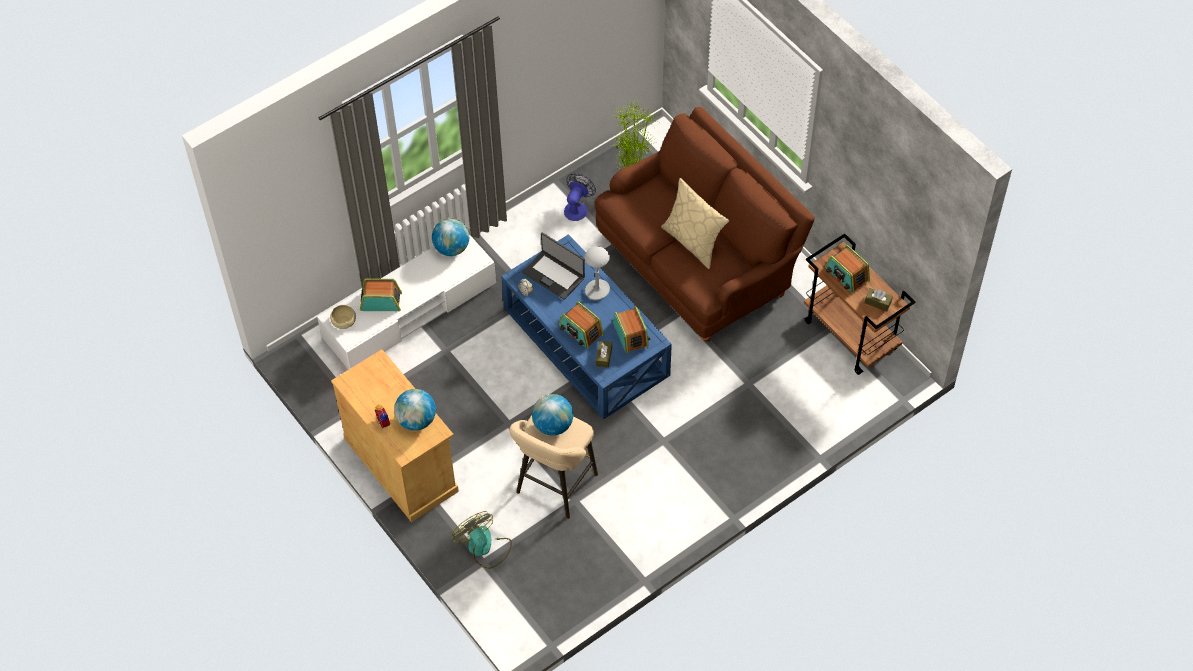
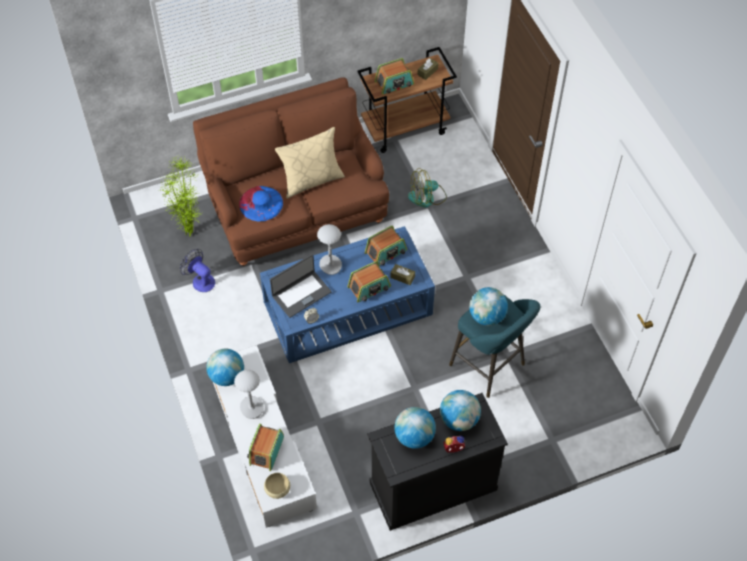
camera: 75 degrees left, 0 degrees up
beige cabinet [331,349,459,522] -> black cabinet [367,393,508,531]
fan [452,511,512,569] -> fan moved to [408,168,447,208]
beige stool [509,416,598,519] -> turquoise stool [449,295,541,398]
radio [613,306,650,354] -> radio turned 150 degrees clockwise [365,225,407,266]
none -> grey table lamp [234,370,264,419]
none -> blue hat [239,186,283,222]
none -> globe [394,407,436,449]

